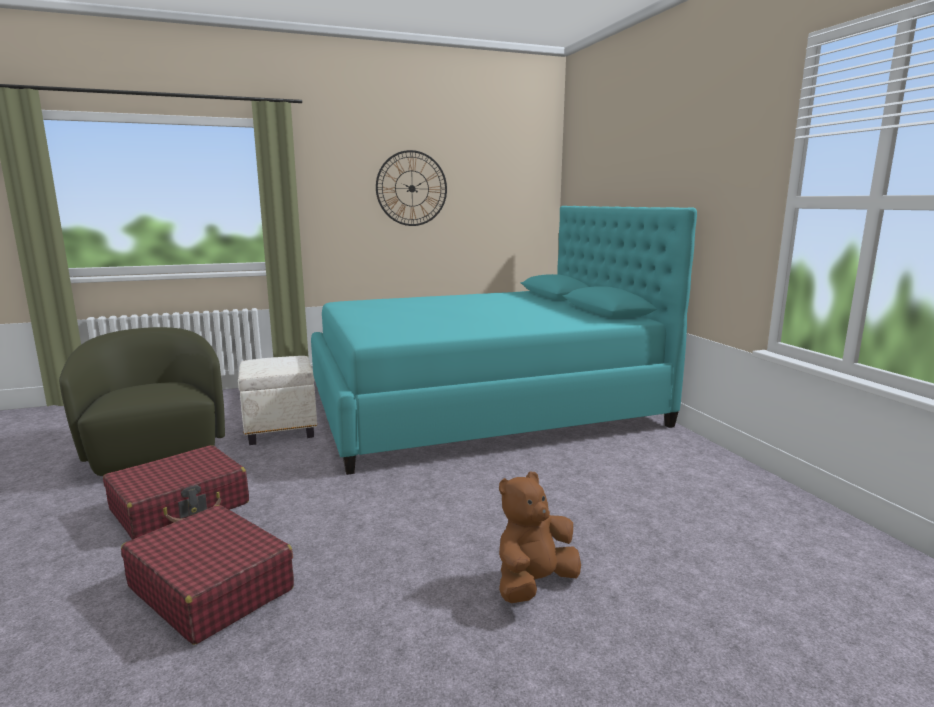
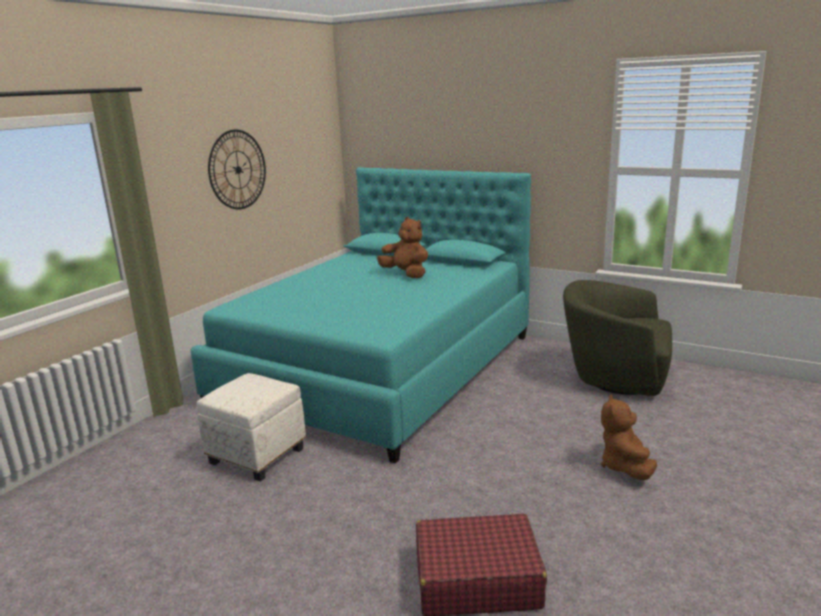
camera: 40 degrees left, 5 degrees up
green armchair [59,327,225,476] -> green armchair moved to [563,280,672,396]
red suitcase [103,445,249,540] -> none
none -> brown plush toy [377,217,428,278]

